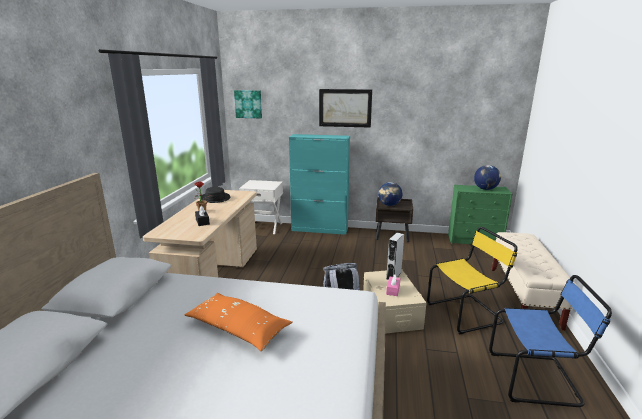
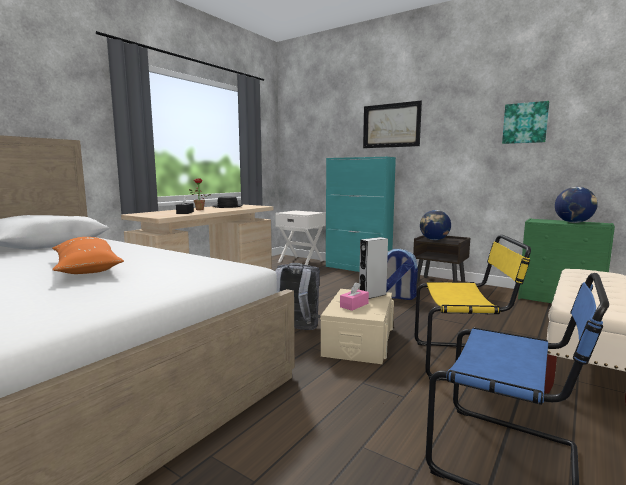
camera: 25 degrees right, 10 degrees down
picture [234,90,262,118] -> picture moved to [502,101,549,144]
none -> backpack [386,249,418,300]

